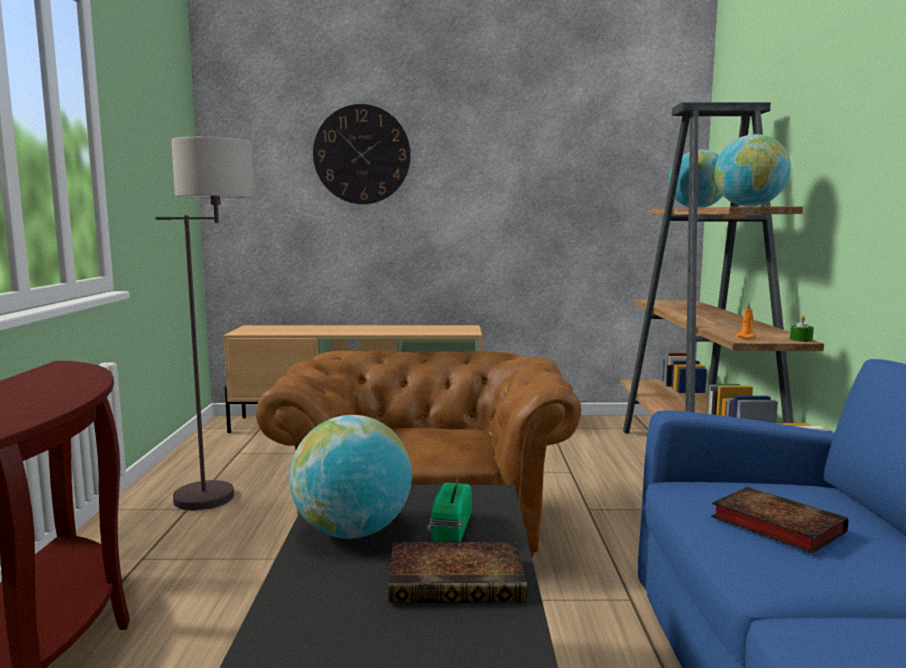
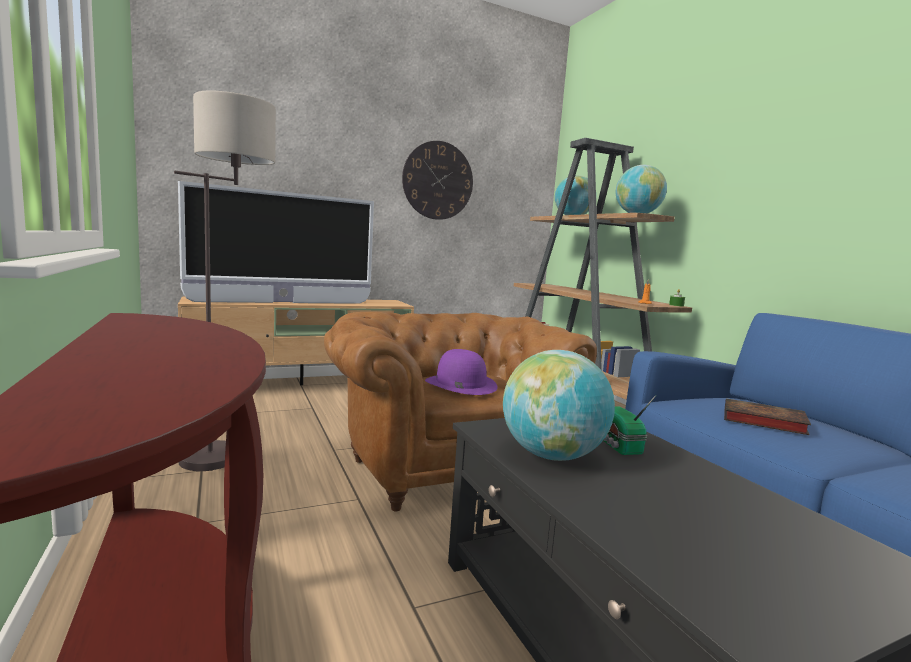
camera: 25 degrees left, 0 degrees up
wall clock [313,104,411,204] -> wall clock moved to [402,141,473,220]
book [388,542,527,603] -> none
none -> television [178,181,374,304]
none -> purple hat [425,349,498,395]

